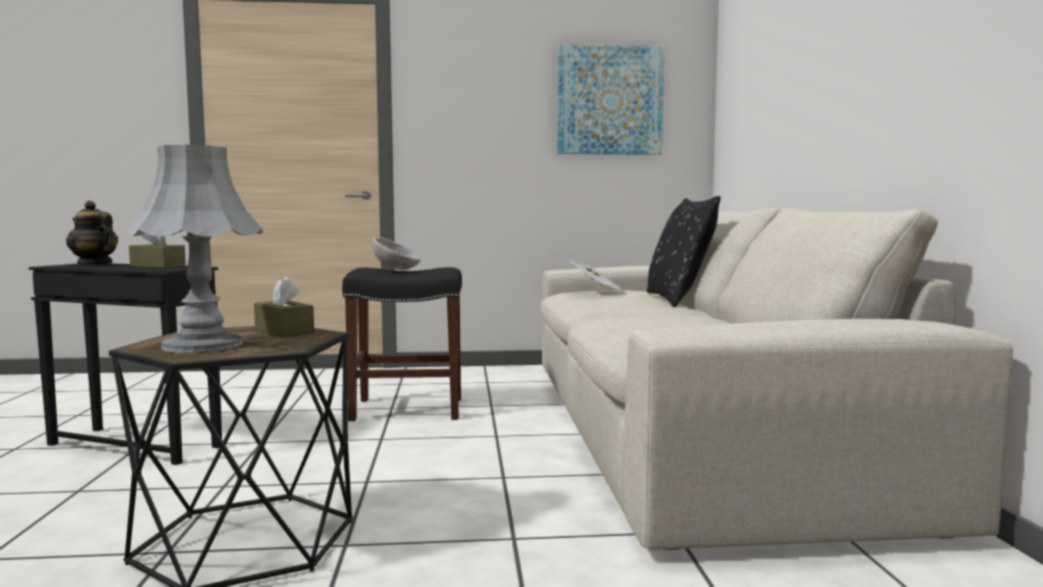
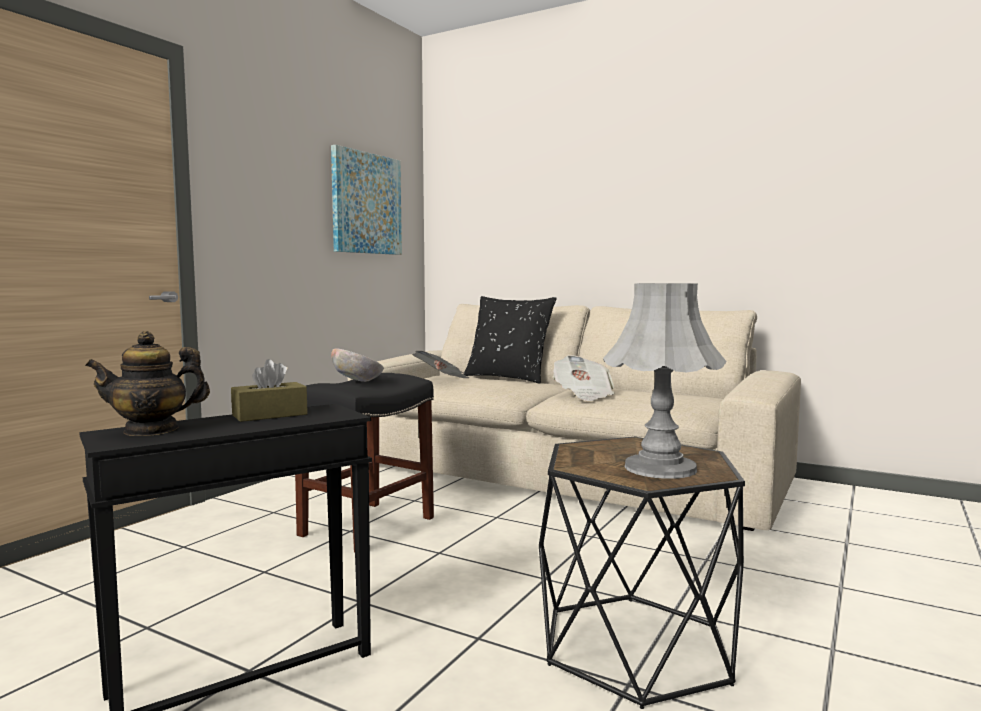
camera: 55 degrees left, 0 degrees up
brown tissue box [254,277,314,338] -> none
none -> newspaper [553,355,615,401]

